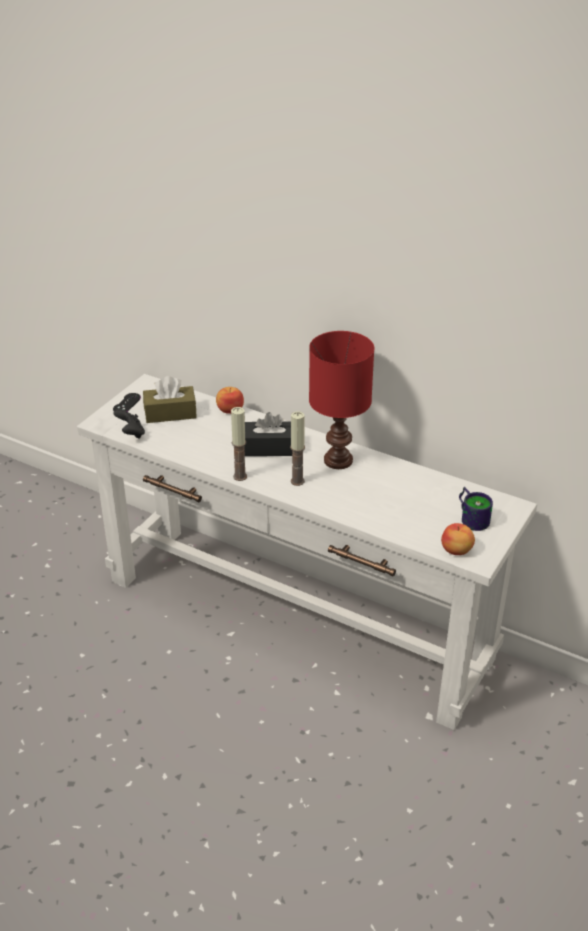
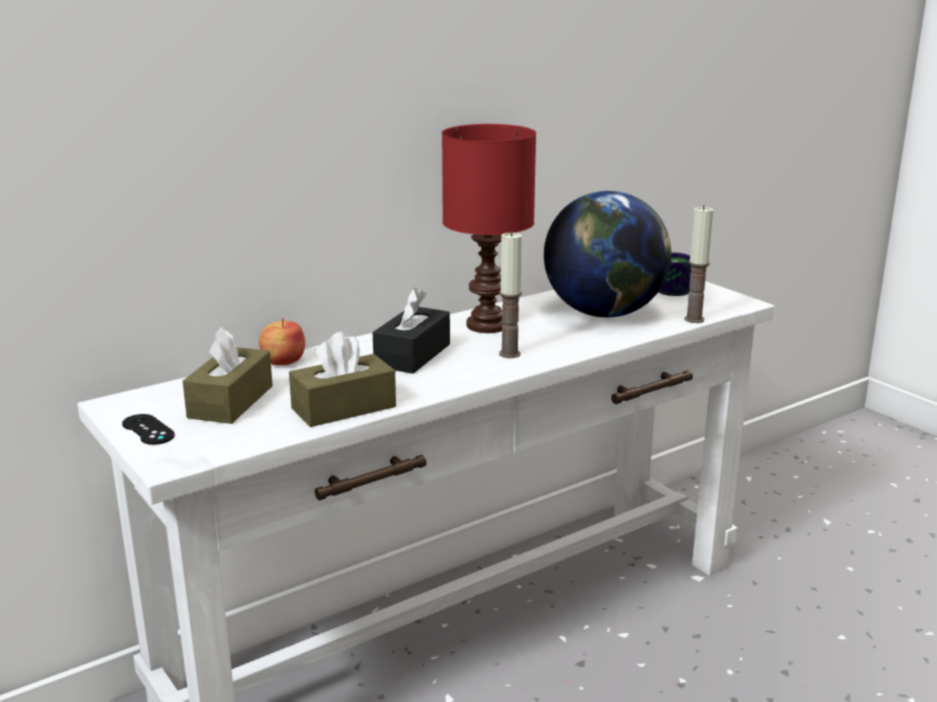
camera: 65 degrees left, 15 degrees down
black game controller [113,409,145,439] -> none
candle [231,407,247,481] -> candle moved to [684,205,713,323]
apple [441,523,475,555] -> none
none -> brown tissue box [289,332,396,427]
none -> globe [544,191,671,318]

